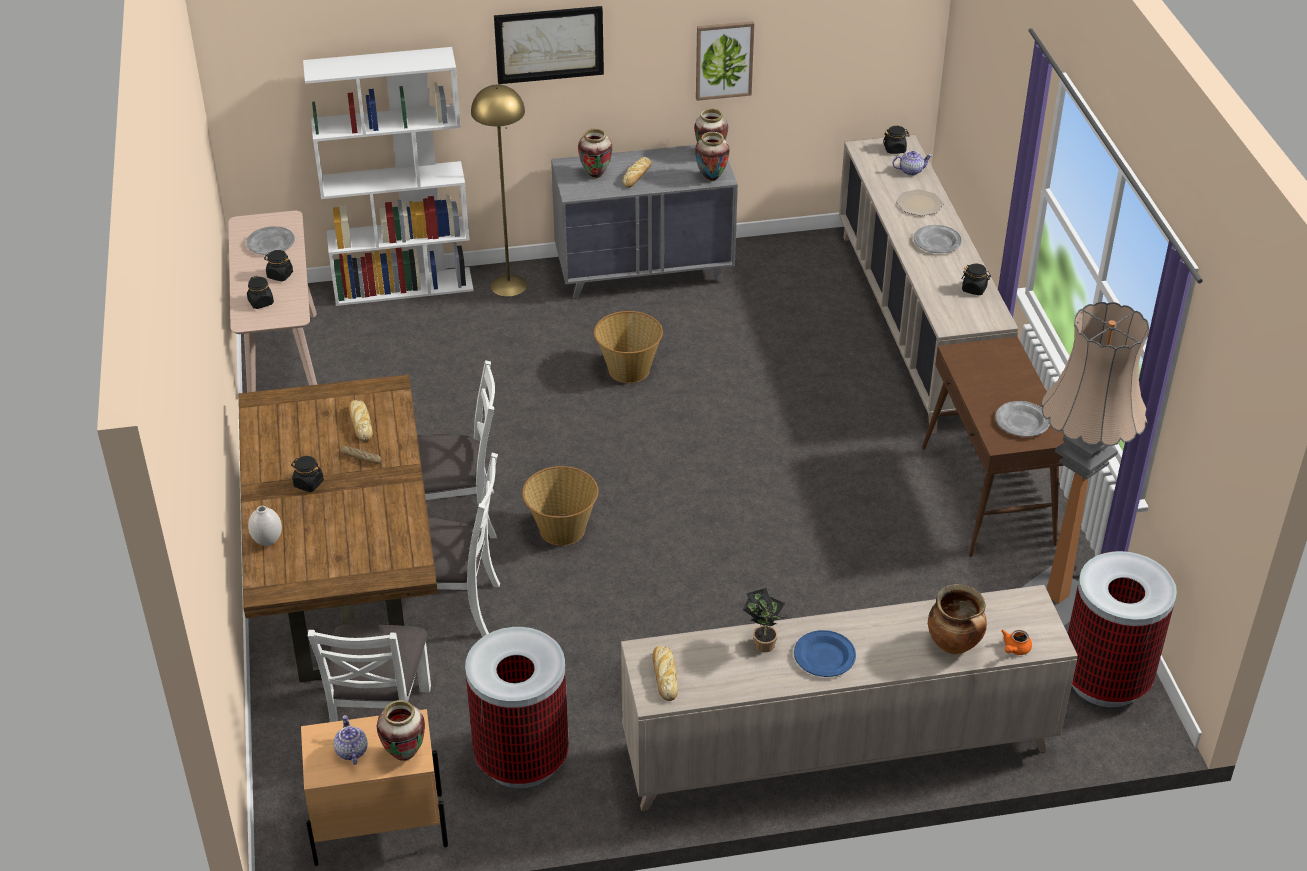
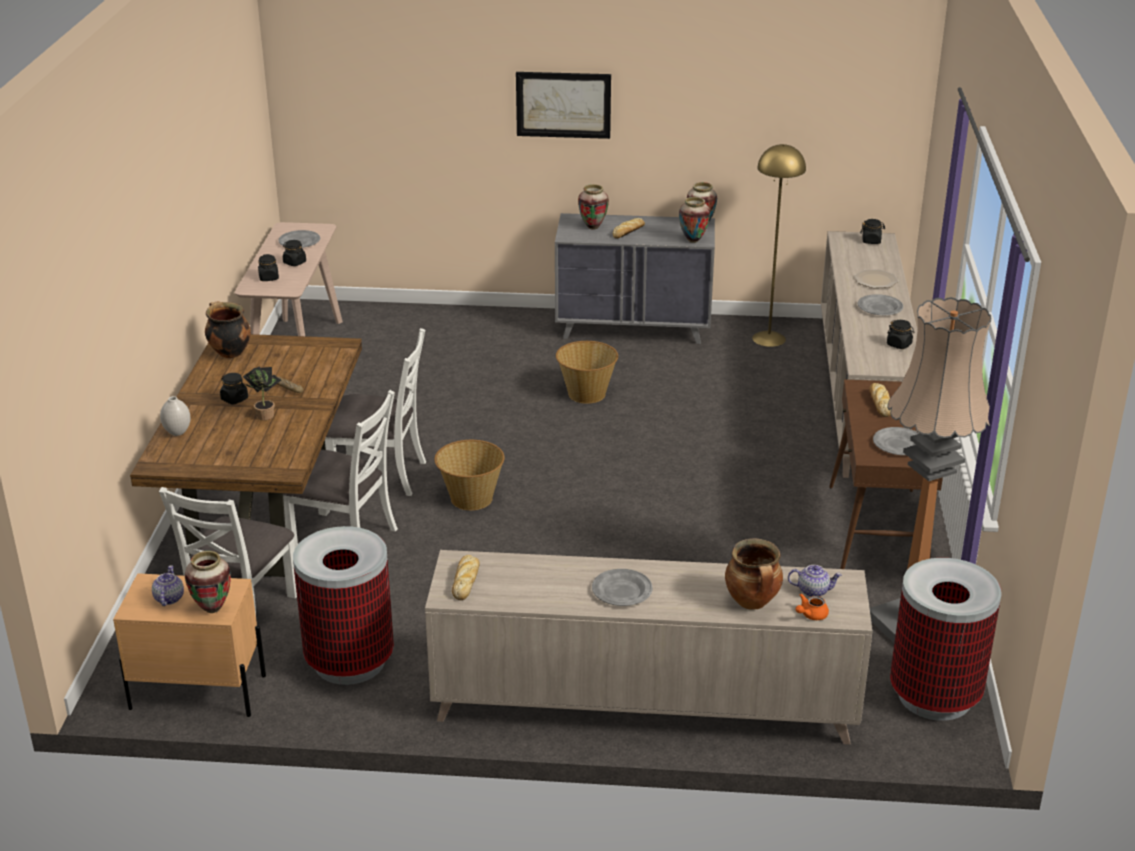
camera: 15 degrees right, 10 degrees down
white bookcase [303,47,474,306] -> none
bread [348,400,373,442] -> bread moved to [869,383,891,417]
yellow floor lamp [471,85,527,297] -> yellow floor lamp moved to [752,144,806,347]
picture [696,21,754,101] -> none
potted plant [743,588,785,652] -> potted plant moved to [243,366,281,420]
blue plate [794,630,856,677] -> grey plate [592,569,652,606]
teapot [893,151,932,176] -> teapot moved to [788,565,842,597]
none -> cooking pot [205,301,251,358]

